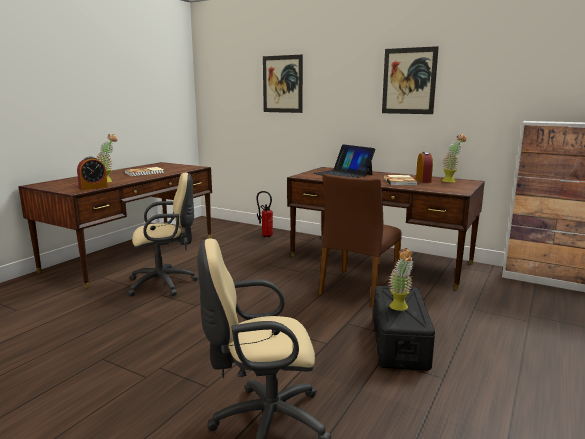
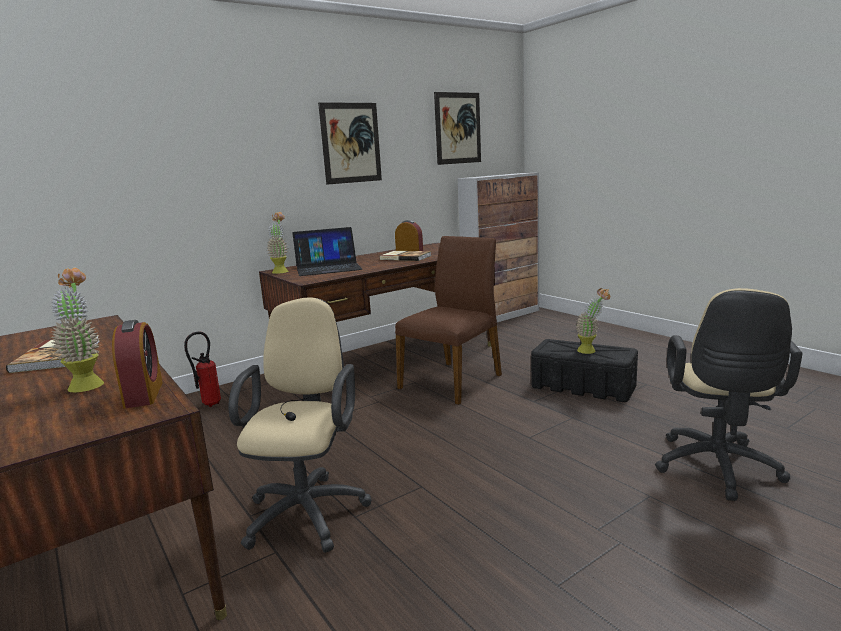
camera: 65 degrees left, 0 degrees up
picture [263,55,303,113] -> picture moved to [434,92,481,165]
brown chair [319,174,402,307] -> brown chair turned 105 degrees counterclockwise [395,236,502,405]
potted plant [442,134,467,182] -> potted plant moved to [267,212,288,274]

